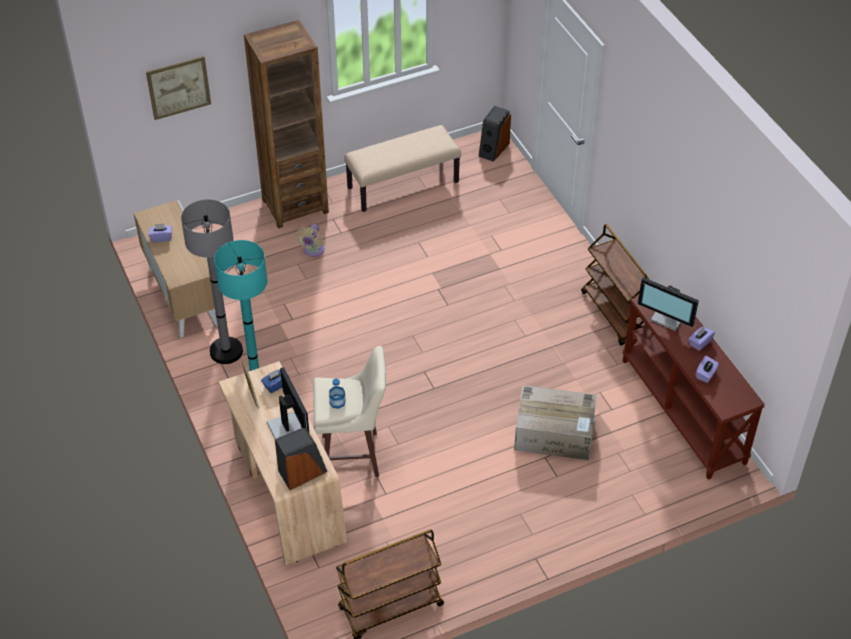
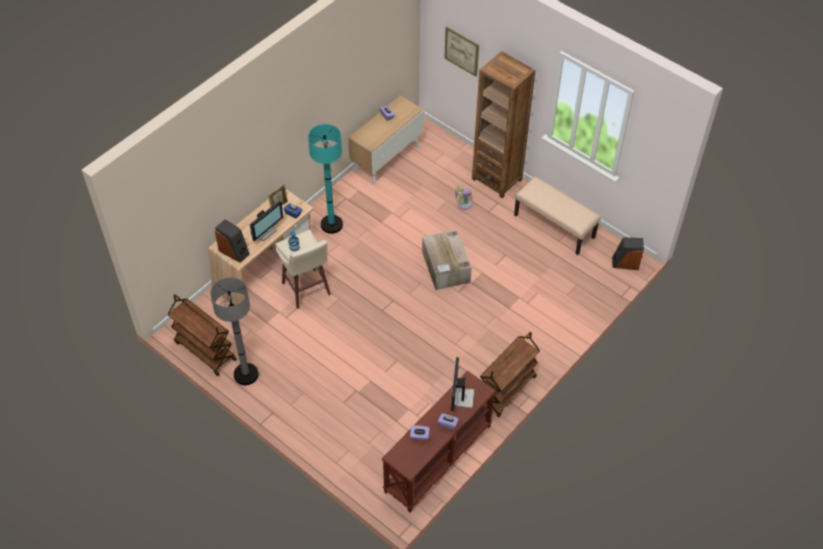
camera: 65 degrees right, 5 degrees up
grey floor lamp [181,199,243,364] -> grey floor lamp moved to [210,277,259,385]
cardboard box [514,385,597,460] -> cardboard box moved to [422,230,472,290]

